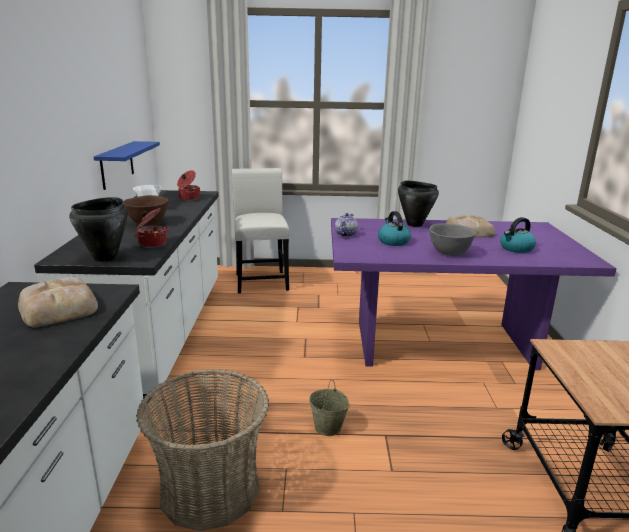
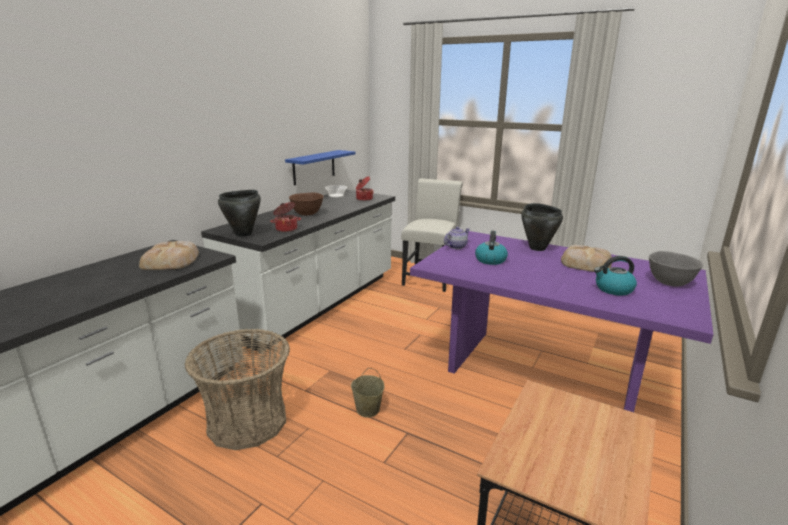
camera: 30 degrees right, 0 degrees up
grey bowl [429,224,476,256] -> grey bowl moved to [649,251,703,287]

